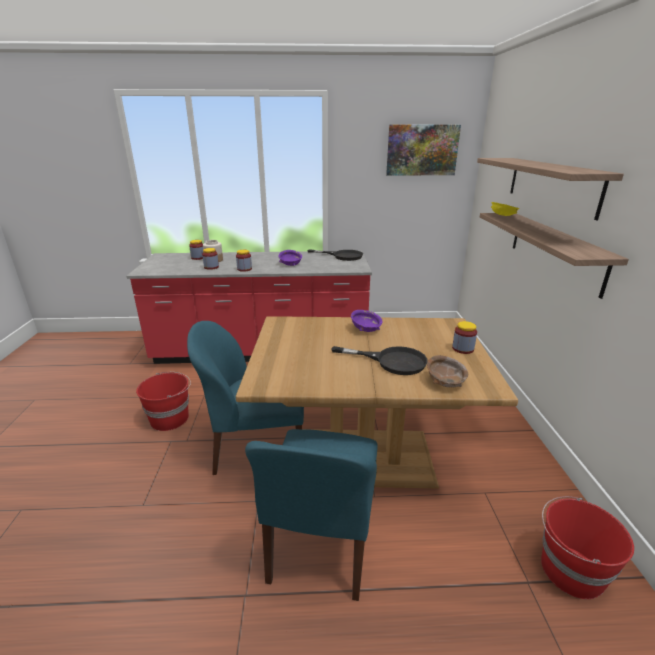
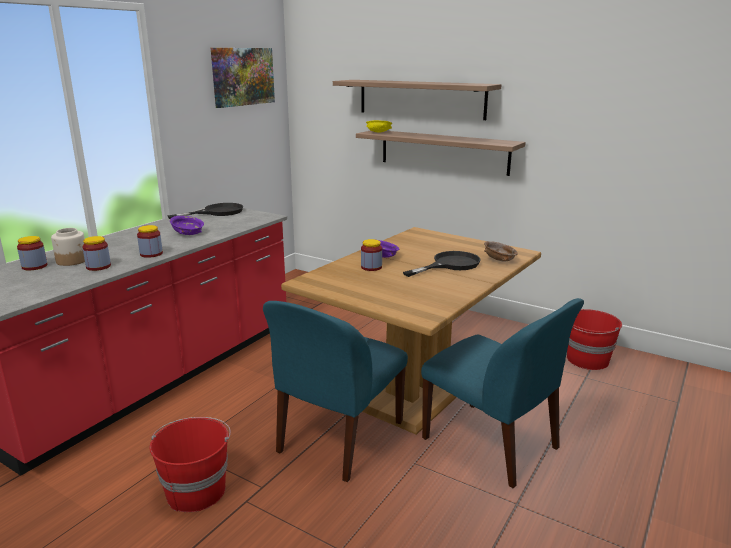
camera: 55 degrees left, 5 degrees down
jar [452,321,477,354] -> jar moved to [361,239,382,271]

